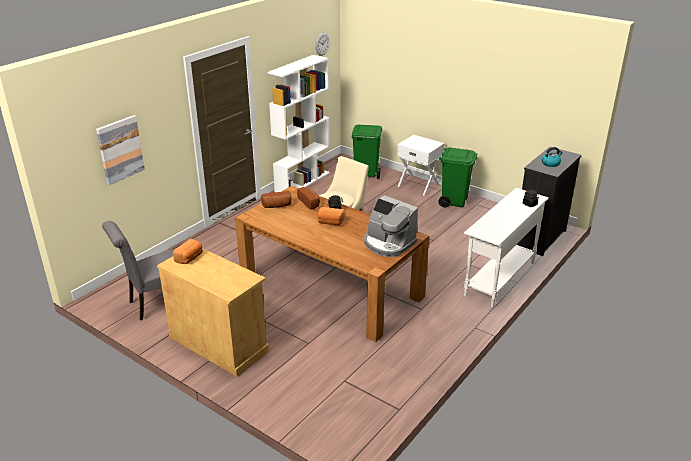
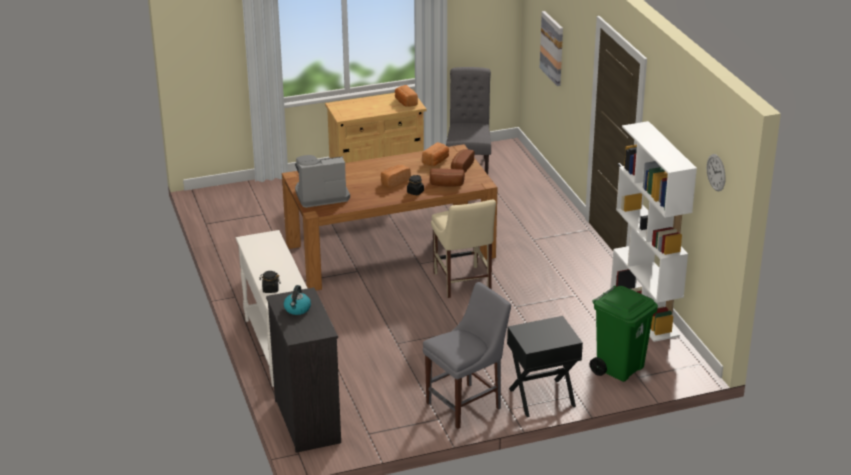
camera: 125 degrees right, 0 degrees up
white nightstand [397,135,445,195] -> black nightstand [507,316,583,417]
green trash can [438,148,477,208] -> grey chair [423,282,511,429]
none -> bread [422,142,449,166]

